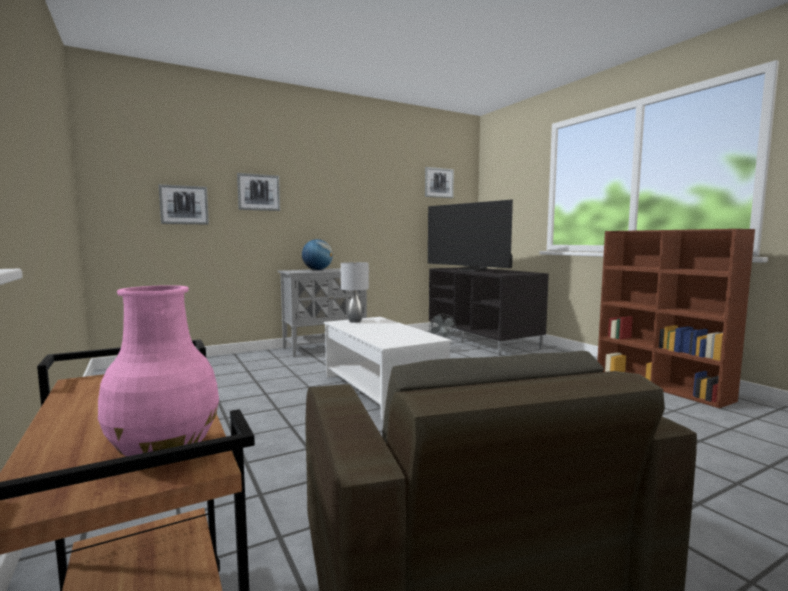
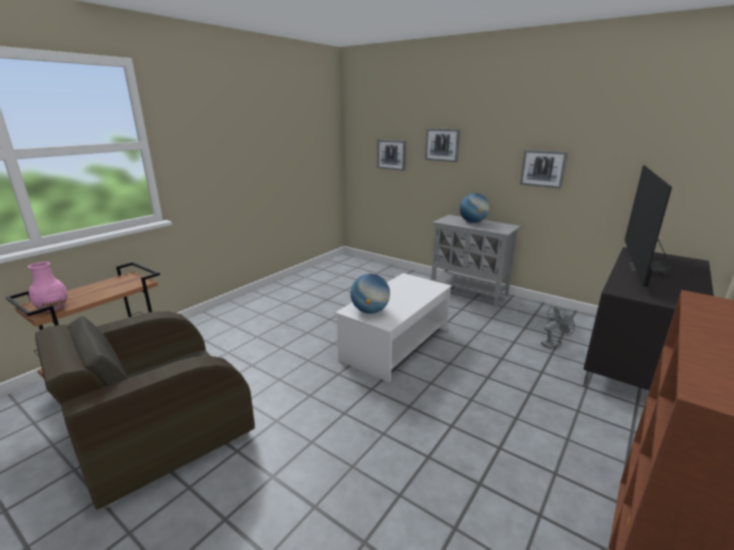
camera: 65 degrees right, 15 degrees up
grey table lamp [341,262,369,323] -> none
picture [425,167,454,198] -> picture moved to [520,150,568,189]
none -> globe [350,274,390,314]

